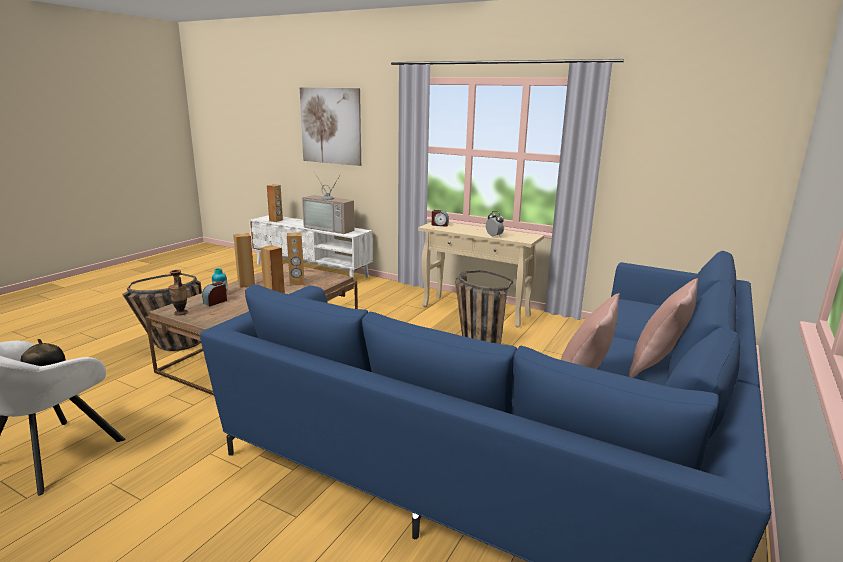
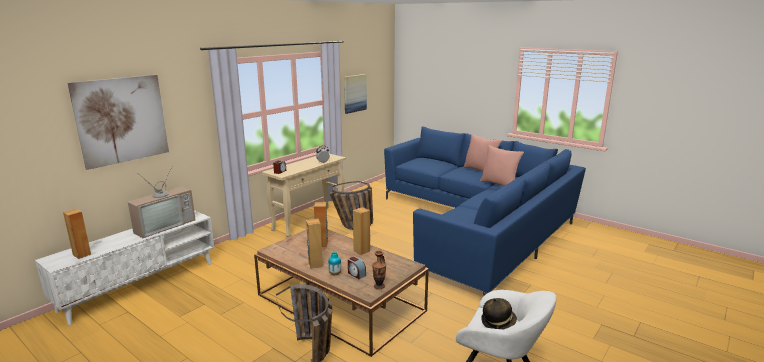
camera: 80 degrees left, 0 degrees up
none -> picture [344,74,367,114]

